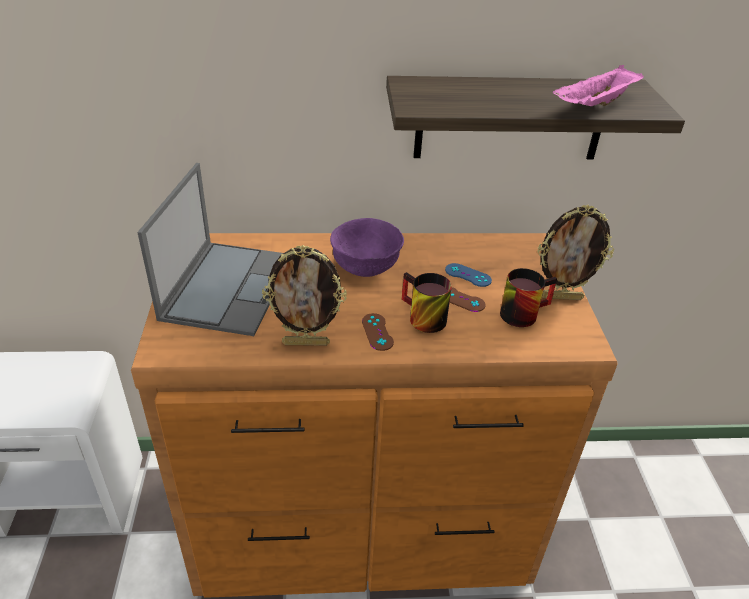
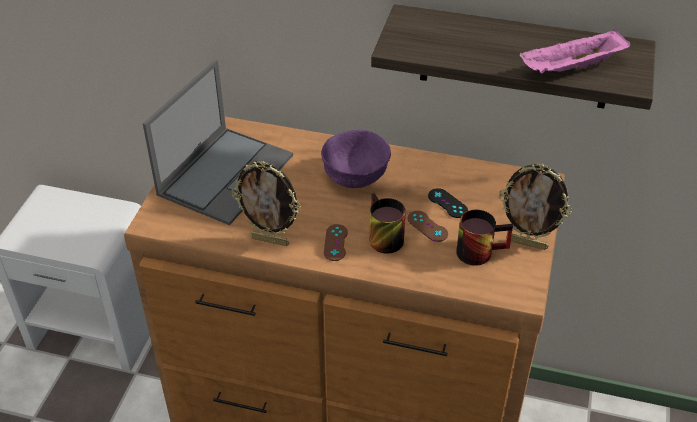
camera: 20 degrees right, 5 degrees up
blue game controller [445,263,492,287] -> black game controller [428,188,468,218]

